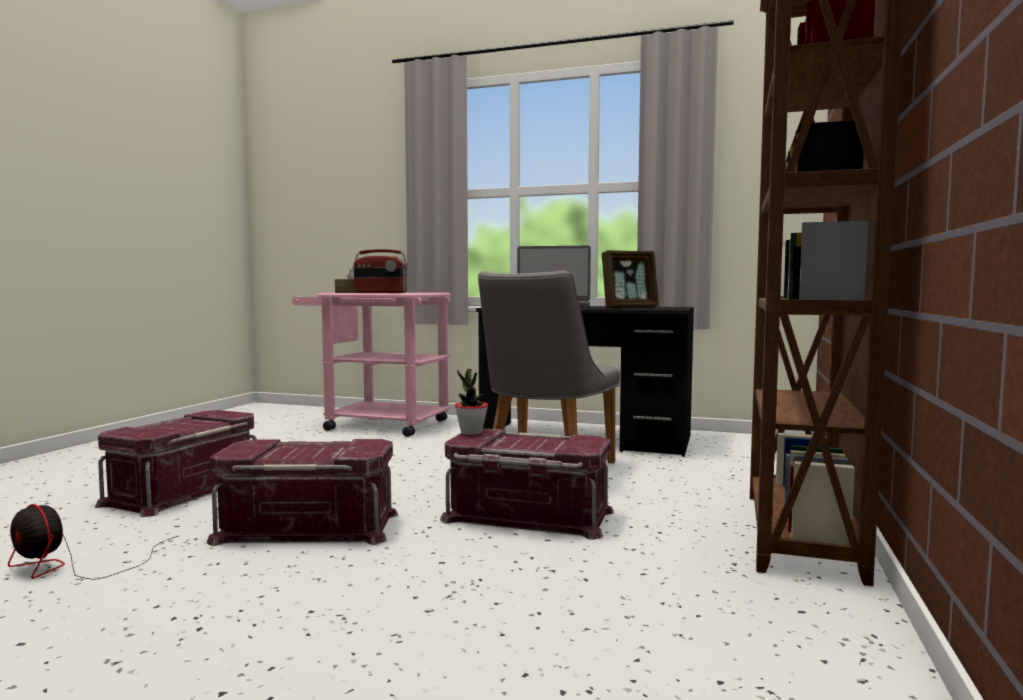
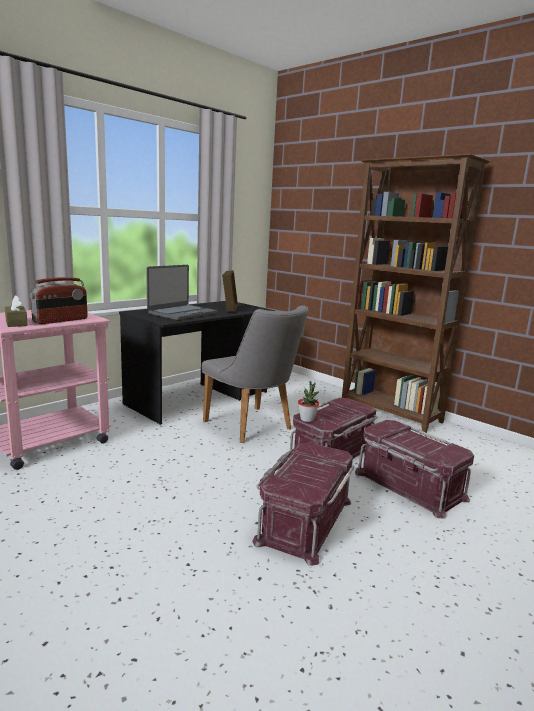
camera: 65 degrees left, 10 degrees up
fan [8,504,178,580] -> none
red storage box [95,410,257,517] -> red storage box moved to [355,420,474,519]

